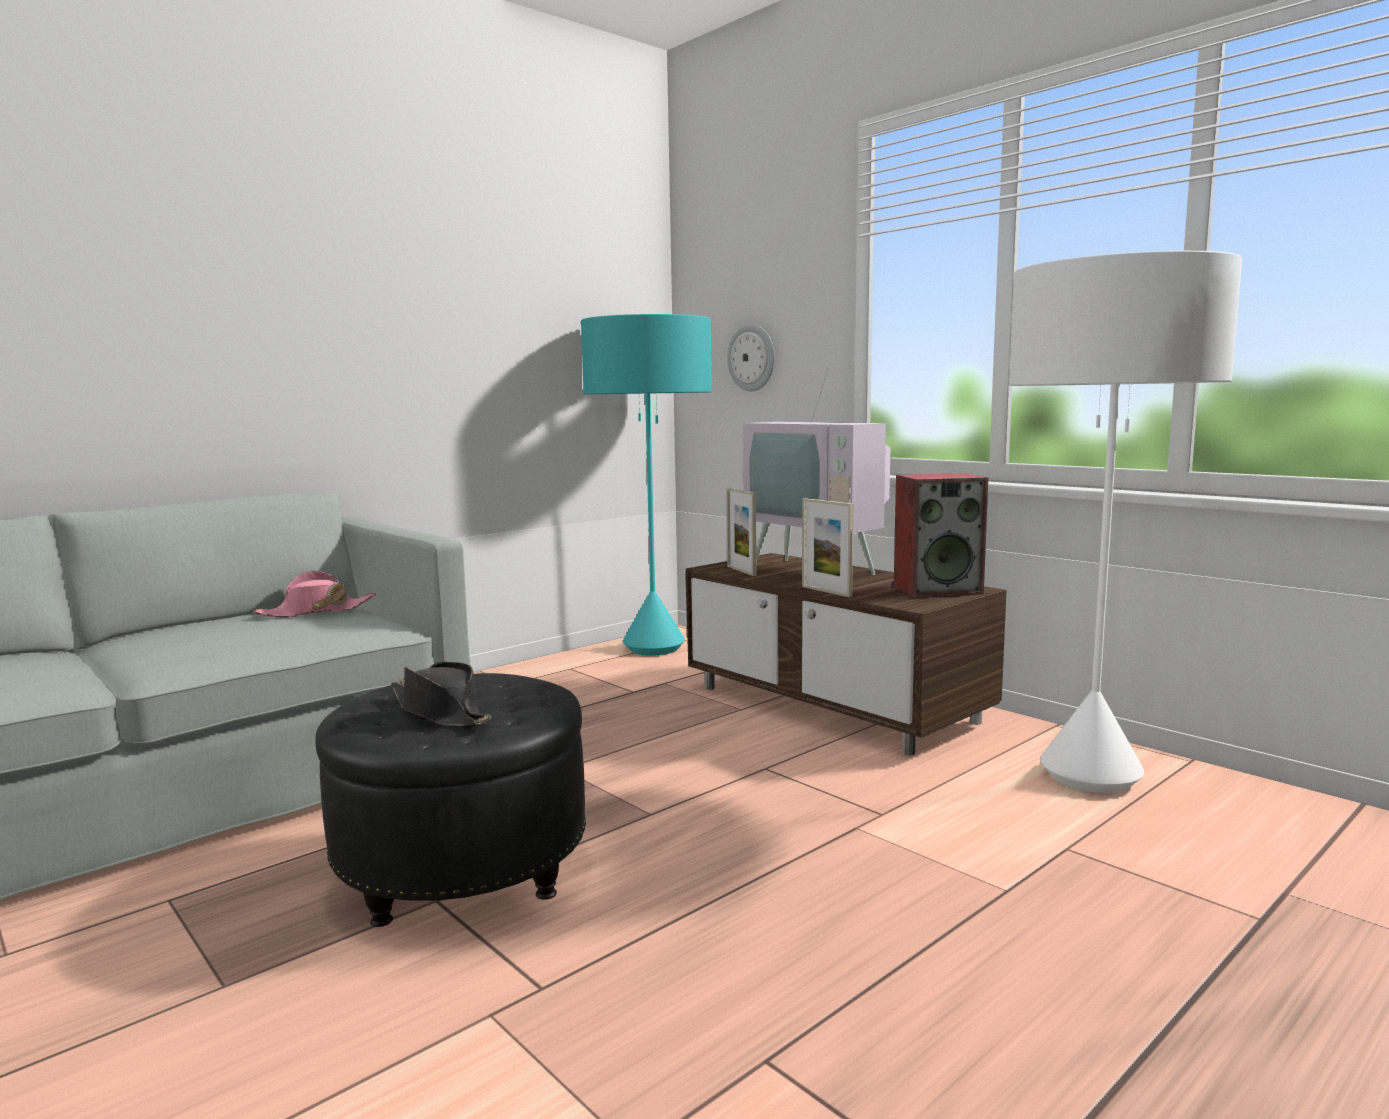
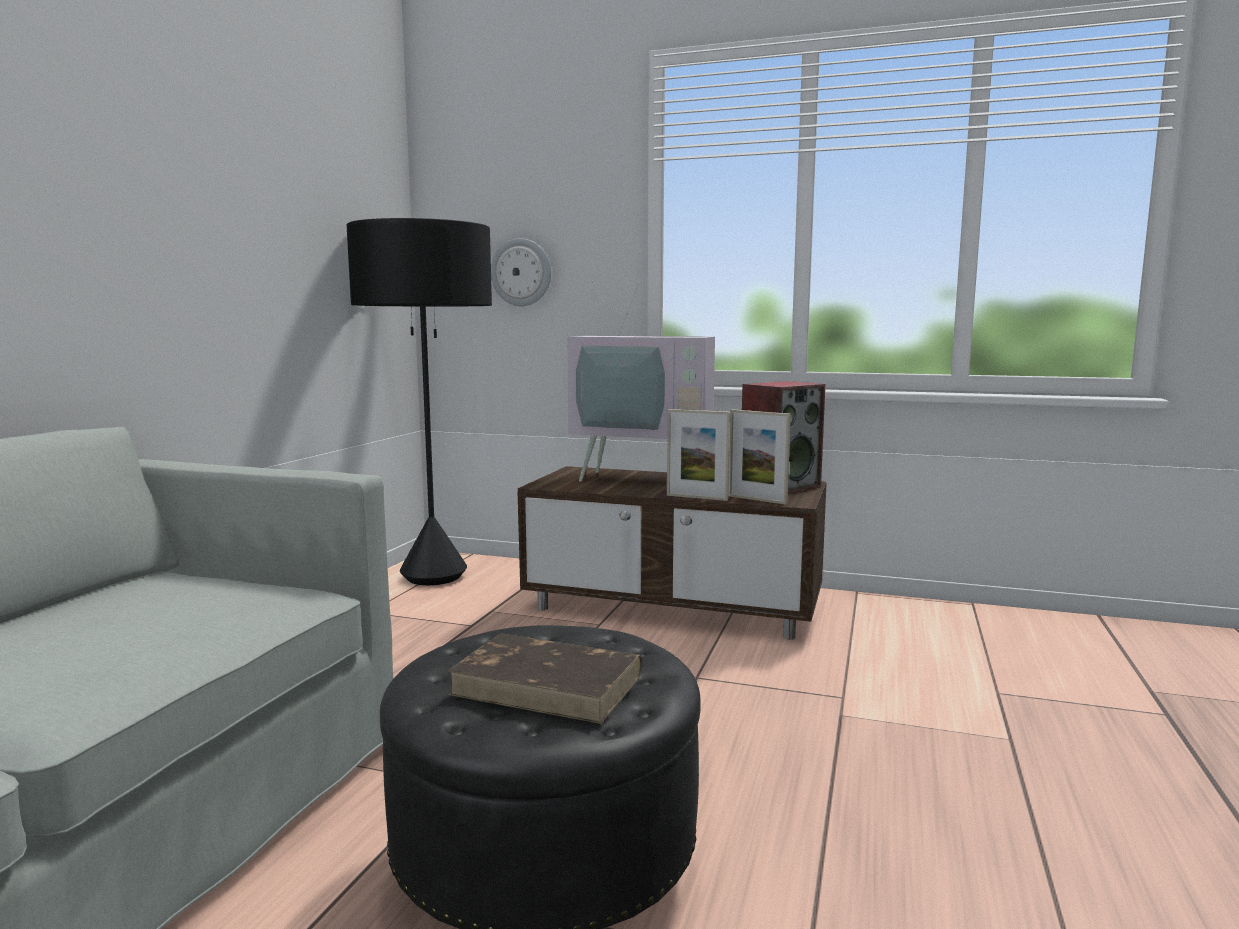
camera: 30 degrees left, 0 degrees up
pink hat [253,571,376,618] -> none
black hat [391,662,491,727] -> brown book [448,633,643,724]
turquoise floor lamp [581,314,712,655] -> black floor lamp [347,218,492,585]
picture frame [727,488,757,576] -> picture frame moved to [728,409,791,505]
white floor lamp [1009,251,1242,793] -> none

